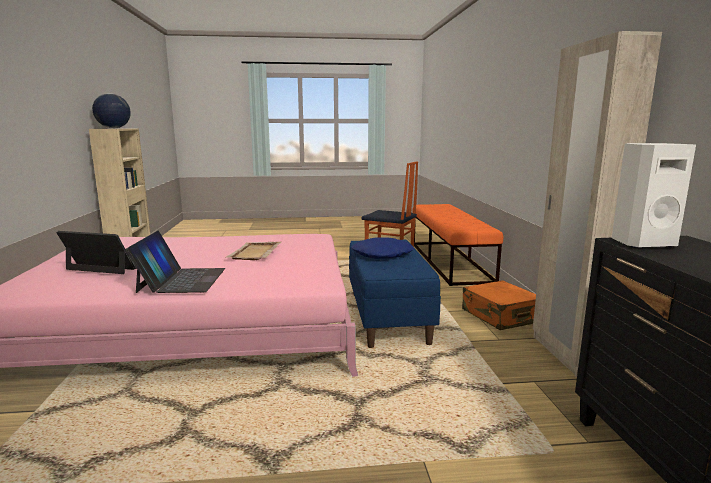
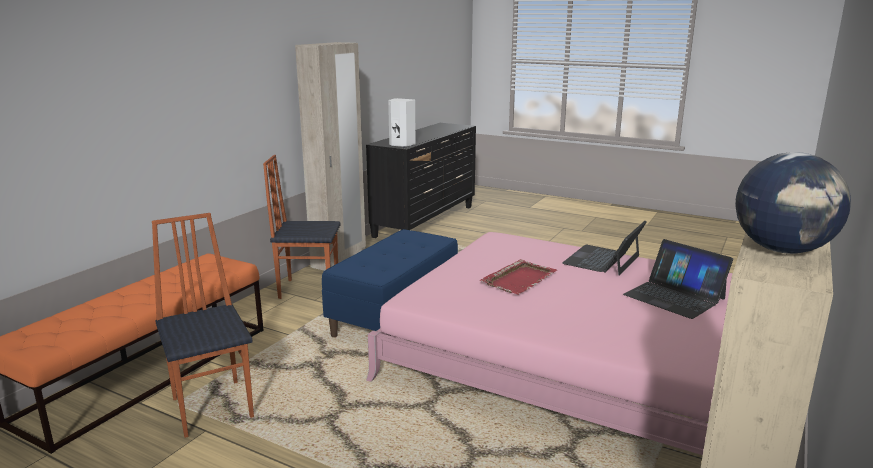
camera: 145 degrees left, 5 degrees up
beige tray [225,241,281,260] -> red tray [480,259,557,295]
blue pillow [351,237,414,259] -> none
orange suitcase [462,280,536,330] -> chair [263,155,341,299]

